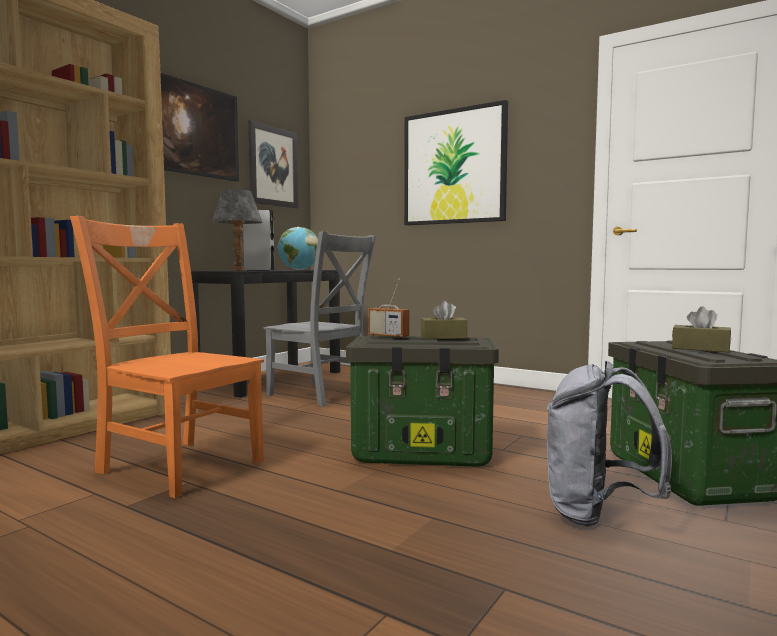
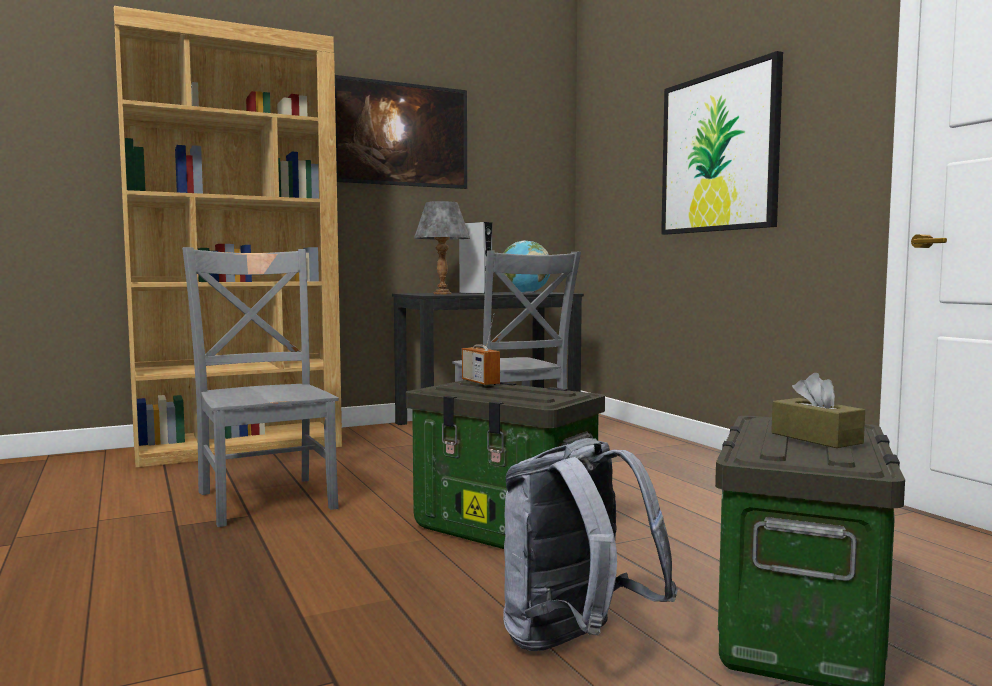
camera: 30 degrees right, 0 degrees up
orange chair [70,216,264,498] -> grey chair [182,247,339,527]
picture [248,120,298,209] -> none
brown tissue box [421,301,467,339] -> none

